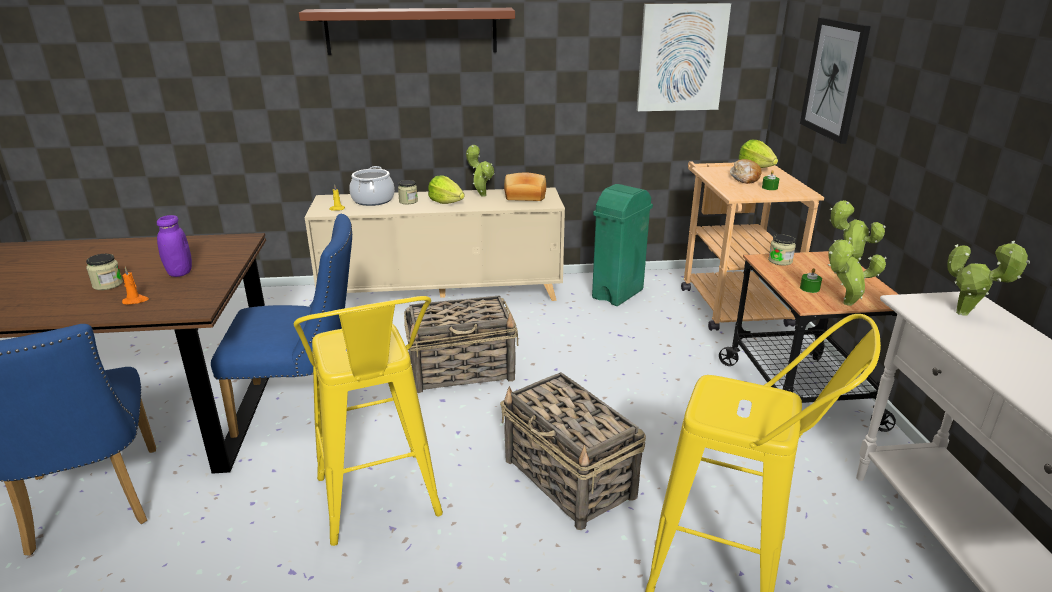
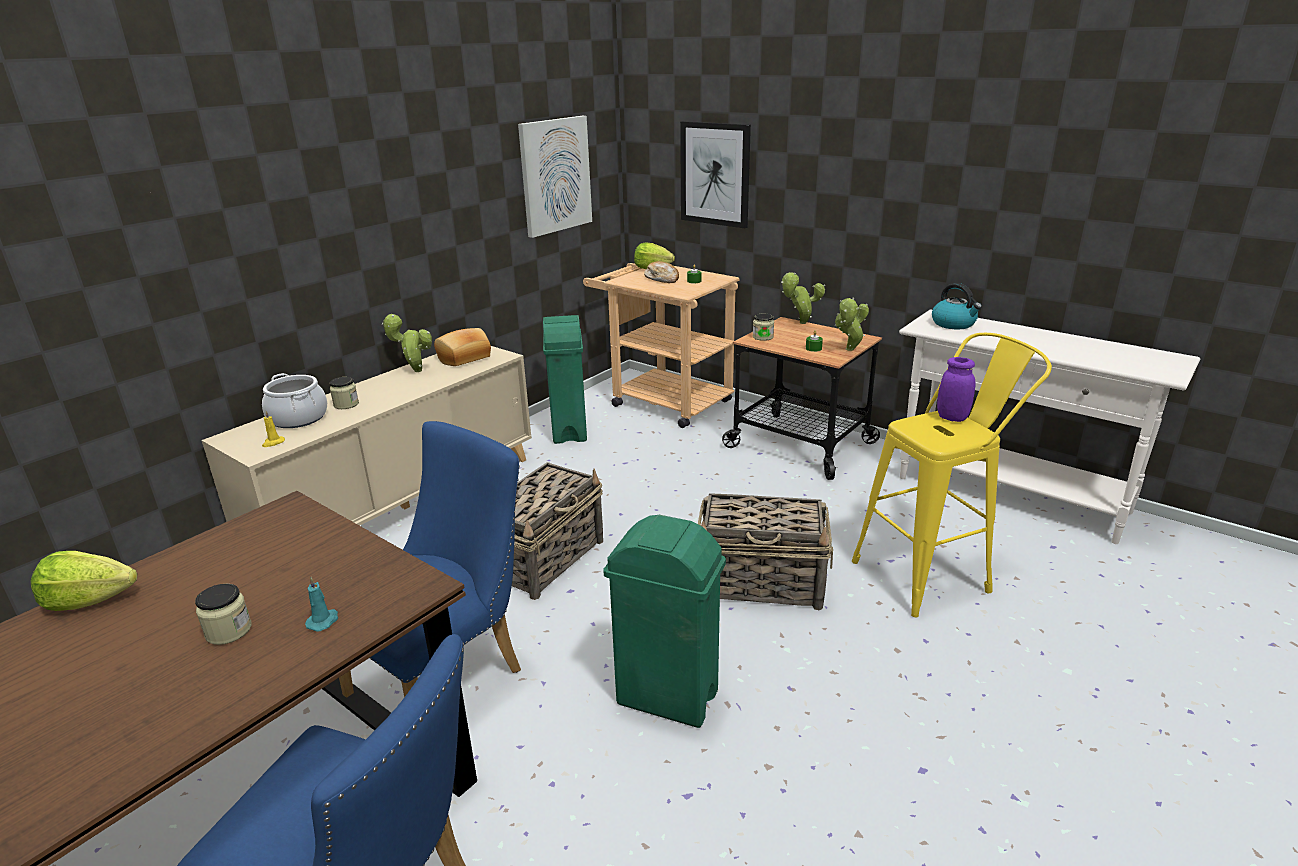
camera: 45 degrees left, 0 degrees up
orange candle [122,267,149,305] -> turquoise candle [305,577,338,632]
purple jar [157,215,192,277] -> purple jar moved to [937,357,976,422]
yellow stool [294,296,443,546] -> green trash can [603,515,726,728]
brown shelf [299,8,515,55] -> none
lettuce [428,175,465,204] -> lettuce moved to [31,551,138,611]
potted plant [947,241,1030,316] -> kettle [932,283,982,329]

